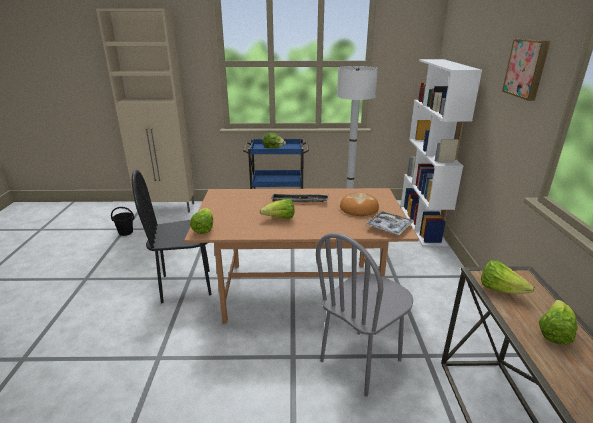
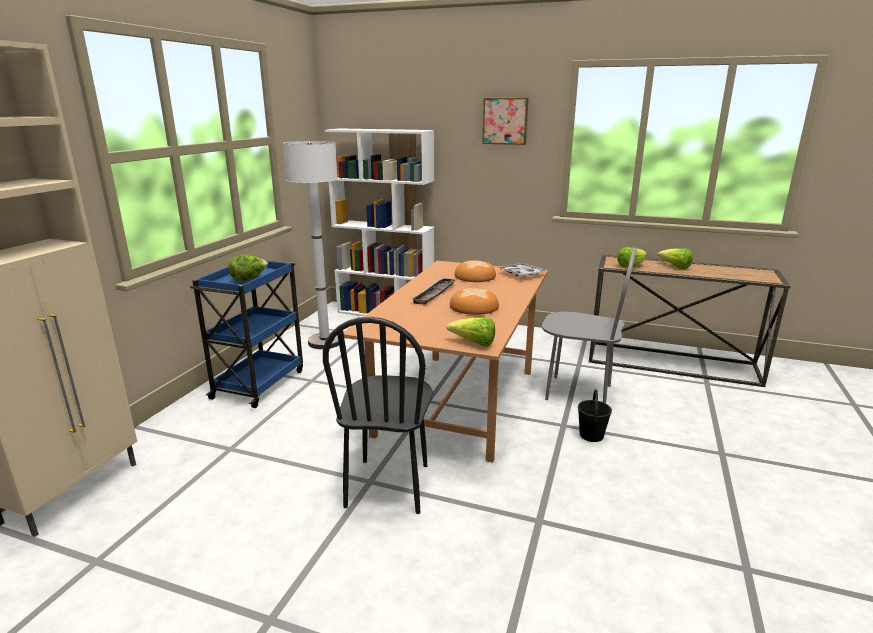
camera: 70 degrees left, 5 degrees down
black bucket [111,207,134,236] -> black bucket moved to [578,389,612,442]
lettuce [260,199,295,219] -> bread [450,287,499,315]
grey chair [316,233,413,397] -> grey chair turned 45 degrees counterclockwise [542,248,637,403]

